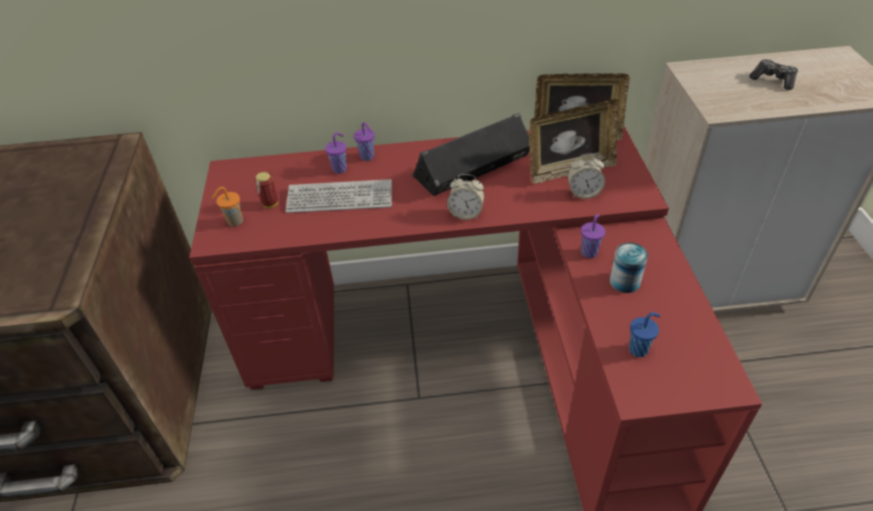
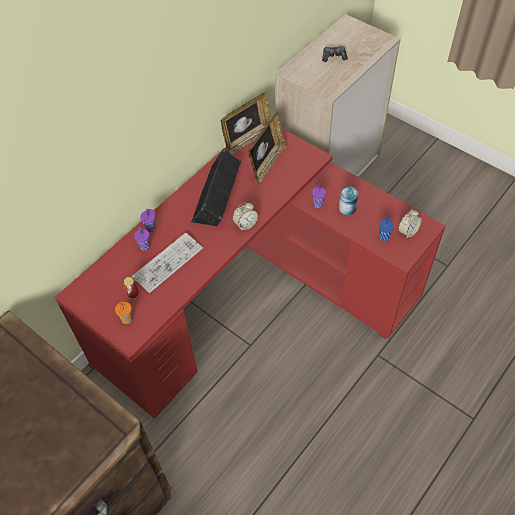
camera: 45 degrees left, 10 degrees up
alarm clock [568,153,605,199] -> alarm clock moved to [398,209,422,239]

